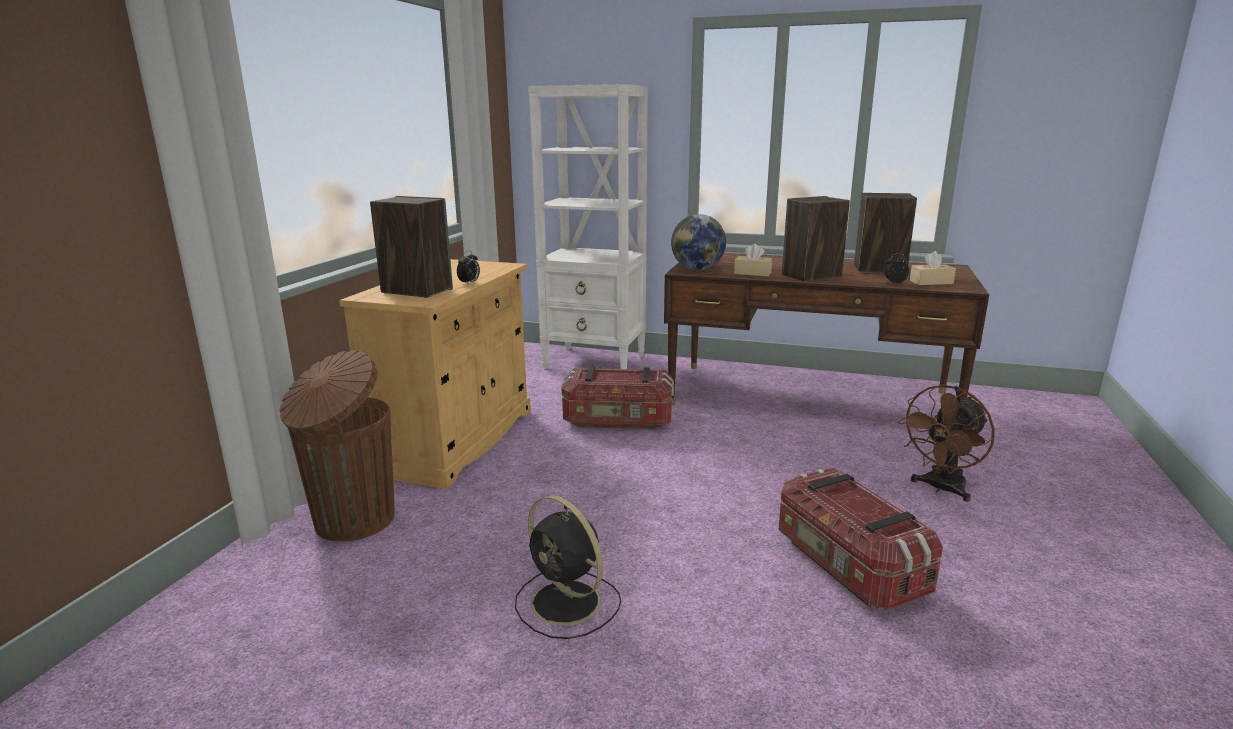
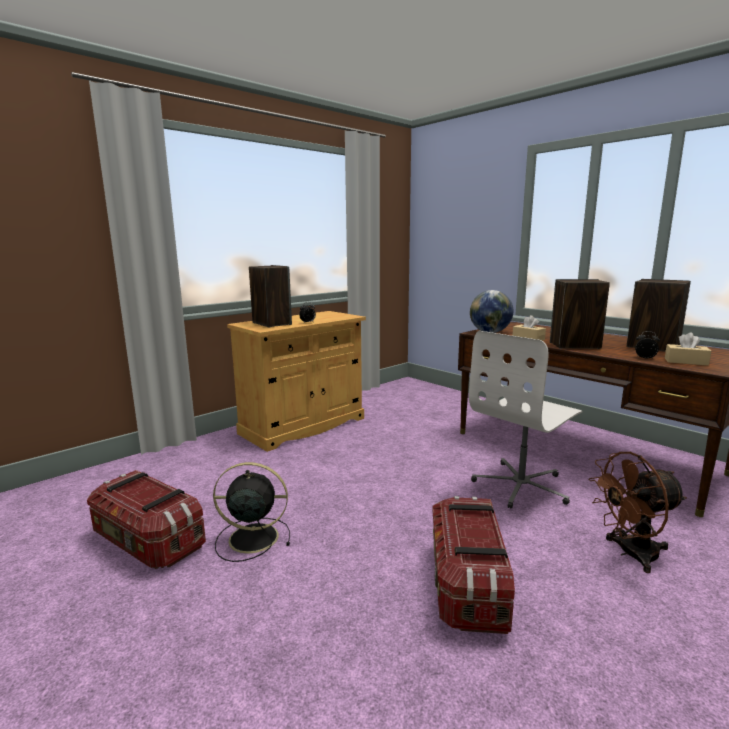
camera: 30 degrees right, 5 degrees down
brown trash can [280,350,395,541] -> none
black fan [515,495,621,639] -> black fan turned 105 degrees clockwise [213,462,290,562]
white bookcase [528,84,648,369] -> none
storage box [561,366,674,430] -> storage box moved to [87,470,206,569]
none -> white office chair [469,331,582,509]

